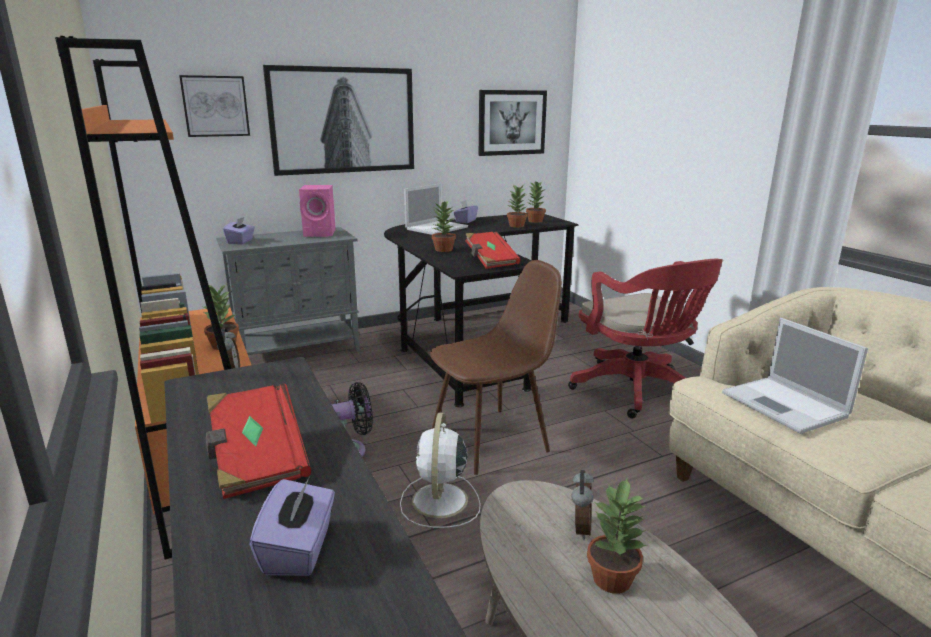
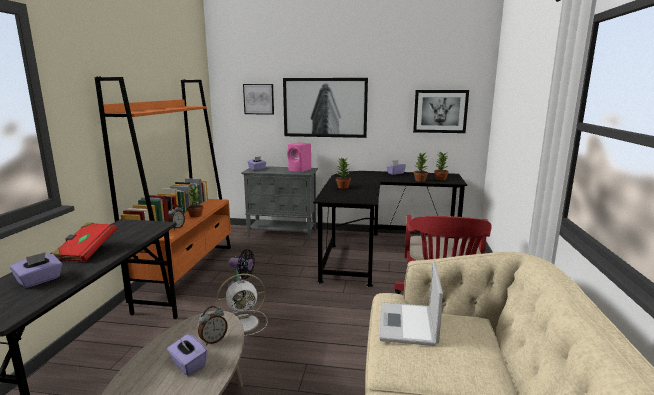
camera: 35 degrees right, 5 degrees down
white fan [400,412,480,528] -> white fan turned 150 degrees counterclockwise [217,273,268,336]
laptop [404,184,468,235] -> none
brown chair [430,260,562,475] -> none
red book [465,231,520,269] -> none
potted plant [587,478,647,594] -> purple tissue box [167,334,207,375]

